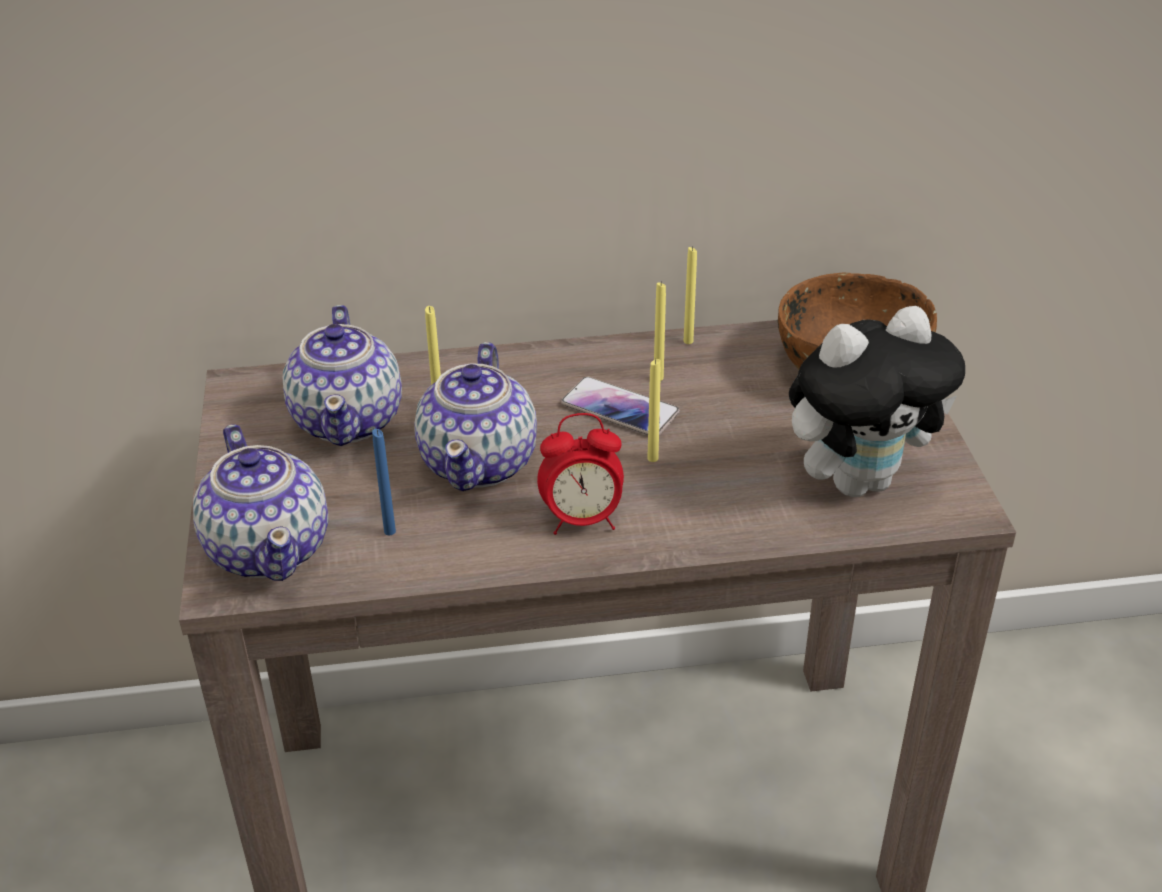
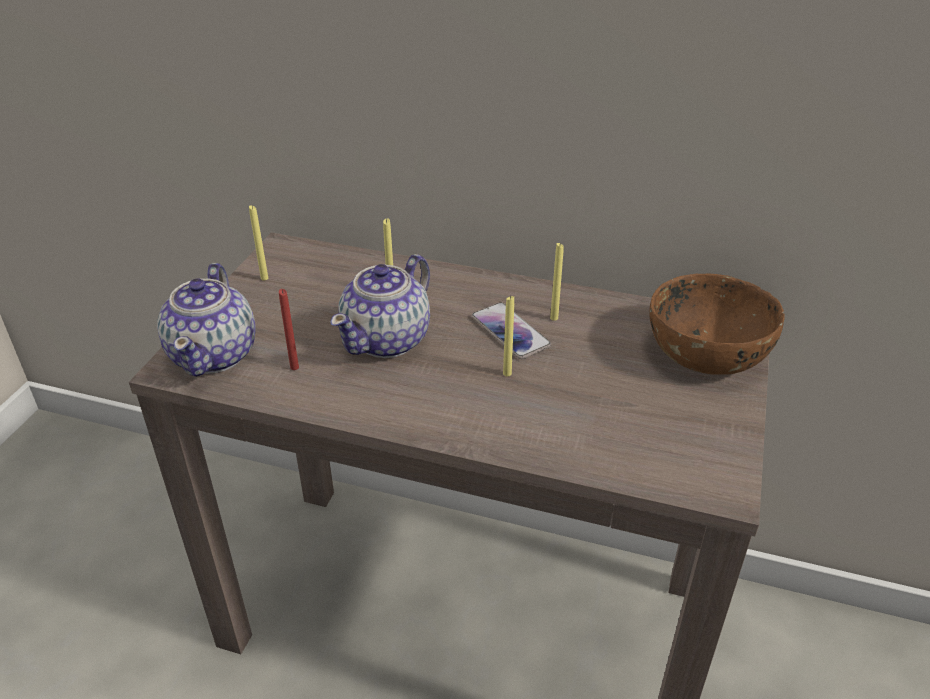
camera: 25 degrees right, 0 degrees up
teapot [283,305,402,446] -> none
blue candle [372,429,396,535] -> red candle [279,289,299,370]
alarm clock [537,413,624,535] -> none
yellow candle [684,246,697,344] -> yellow candle moved to [249,205,268,281]
plush toy [789,306,965,497] -> none

